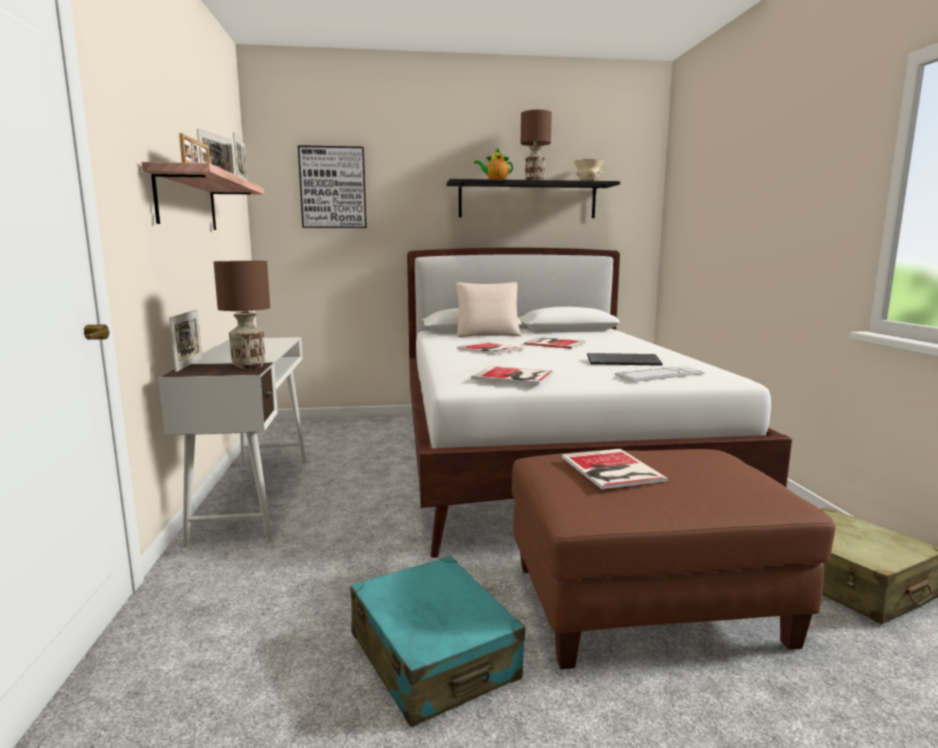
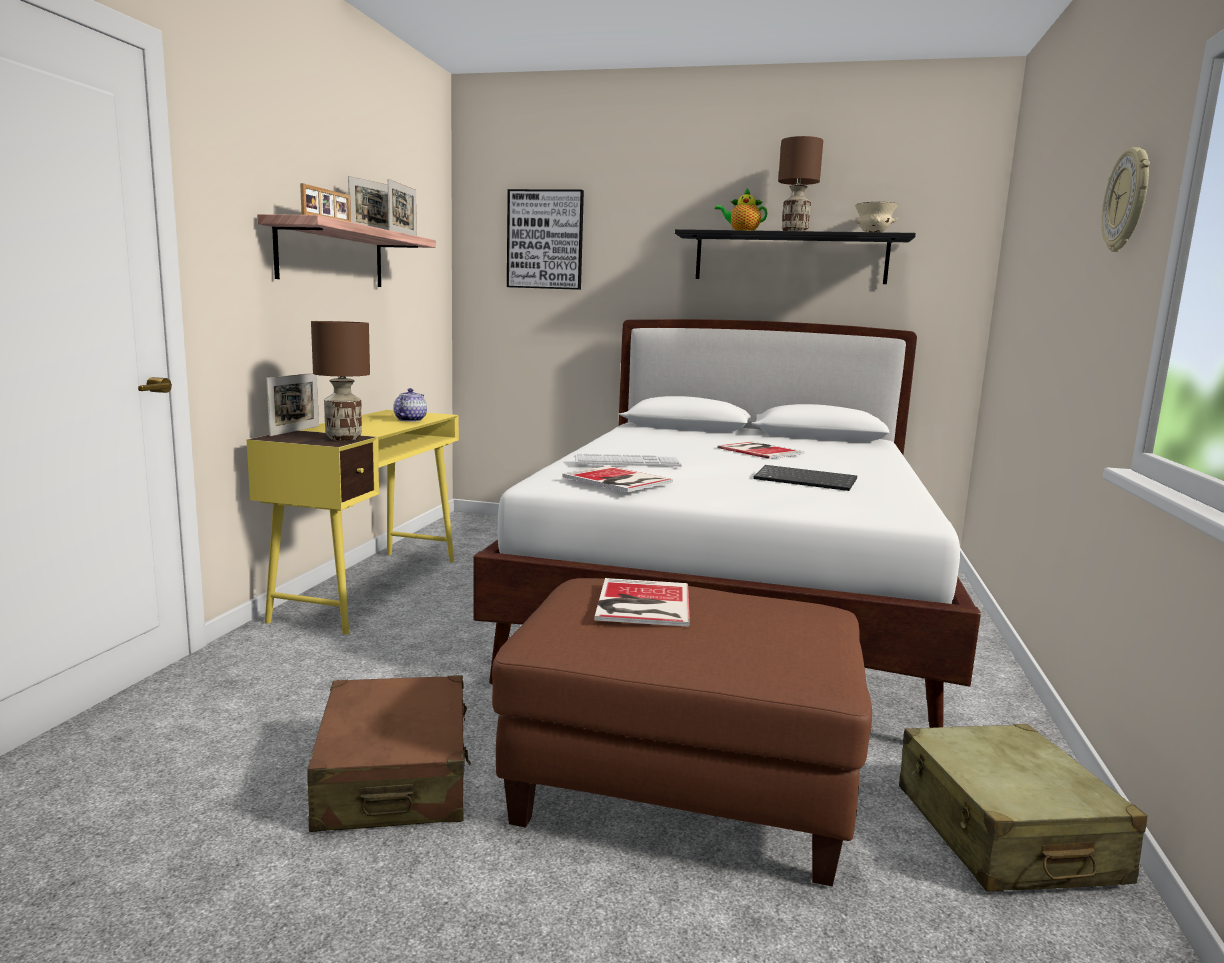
camera: 20 degrees right, 0 degrees up
white desk [158,337,306,547] -> yellow desk [247,410,459,635]
turquoise suitcase [350,556,525,727] -> brown suitcase [307,675,471,832]
beige pillow [456,282,521,337] -> none
book [457,342,525,355] -> none
keyboard [615,365,705,382] -> keyboard moved to [575,454,682,467]
none -> teapot [393,388,427,422]
none -> wall clock [1101,147,1150,252]

